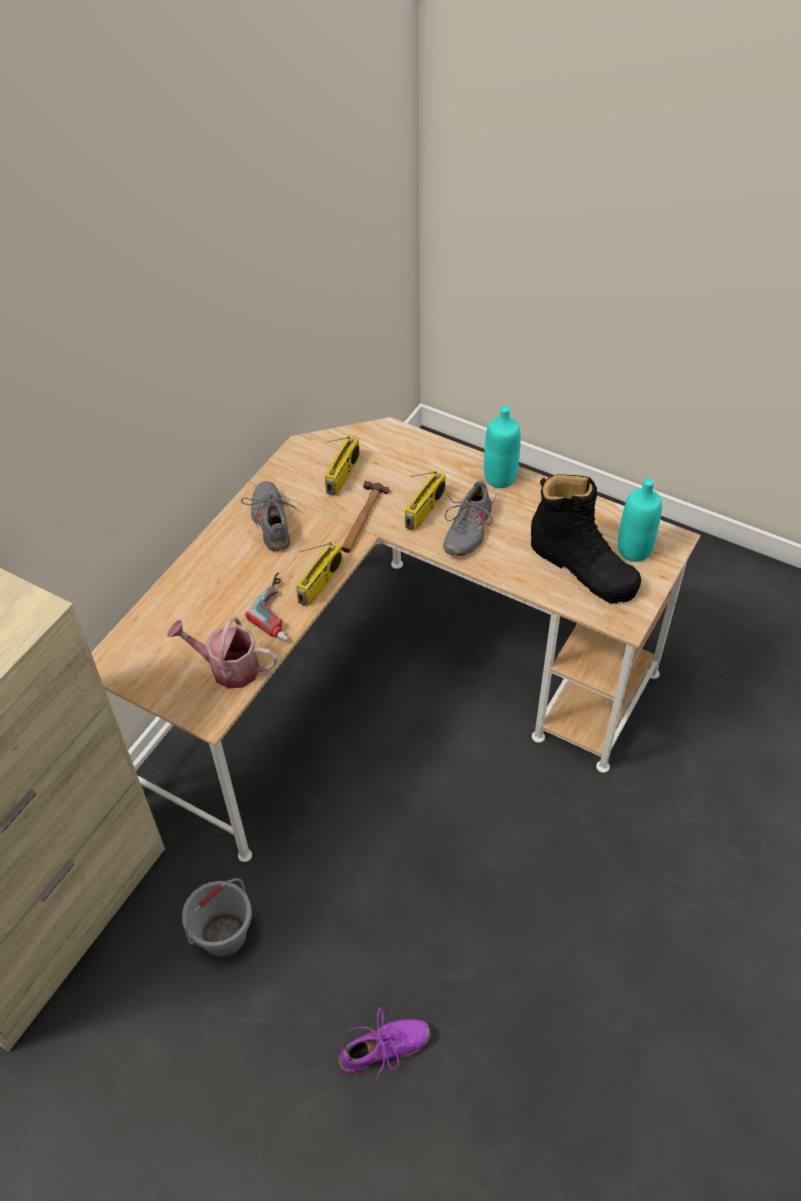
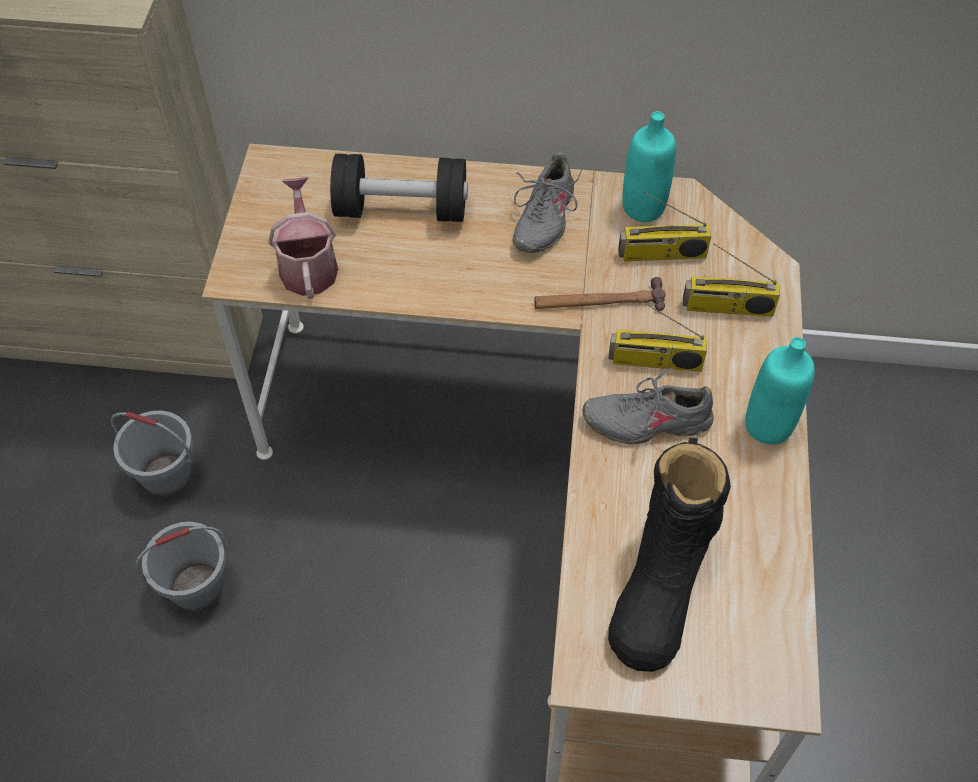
camera: 65 degrees right, 5 degrees up
grey shoe [241,481,303,551] -> grey shoe turned 150 degrees clockwise [513,152,582,253]
power drill [245,572,289,641] -> none
radio [296,542,343,606] -> radio moved to [683,243,780,317]
purple shoe [338,1007,431,1081] -> none
turquoise bottle [618,479,662,562] -> turquoise bottle moved to [622,111,676,222]
none -> grey bucket [136,522,228,611]
none -> black dumbbell [330,154,468,222]

